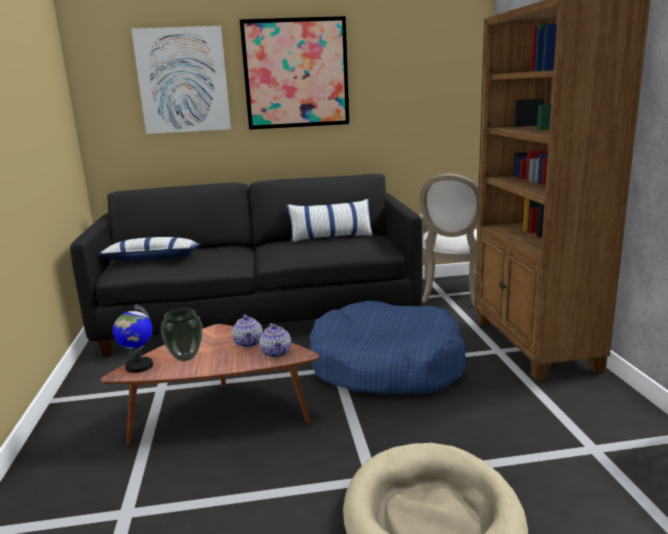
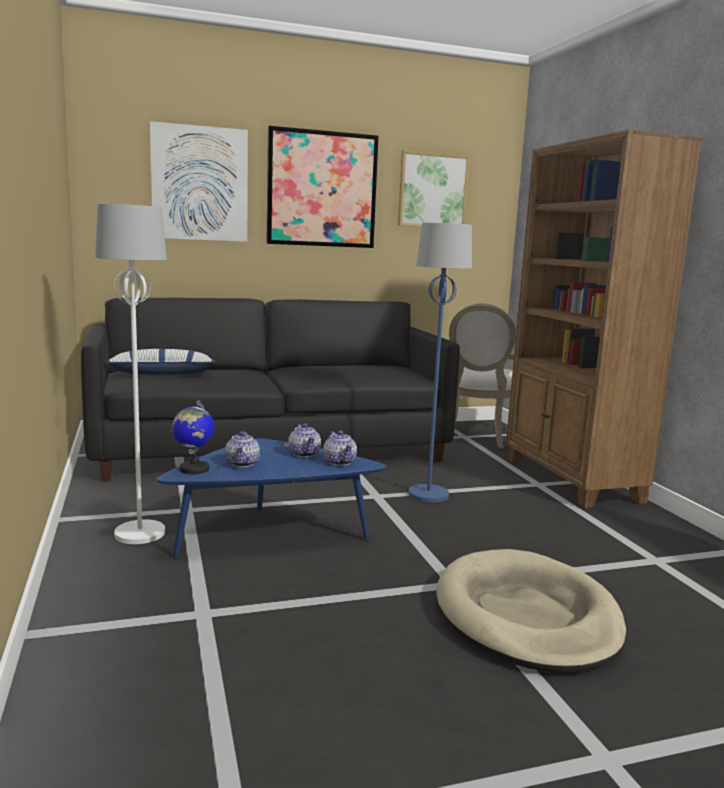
camera: 10 degrees left, 5 degrees down
brown coffee table [100,324,319,446] -> blue coffee table [156,438,386,559]
vase [161,307,203,361] -> teapot [225,431,260,467]
pillow [286,198,374,244] -> none
blue dog bed [309,301,466,394] -> blue floor lamp [408,223,472,503]
none -> white floor lamp [95,204,167,544]
none -> picture [398,151,470,227]

